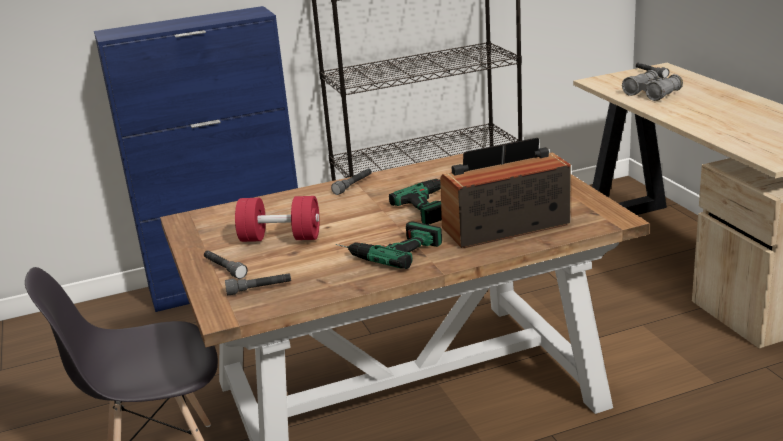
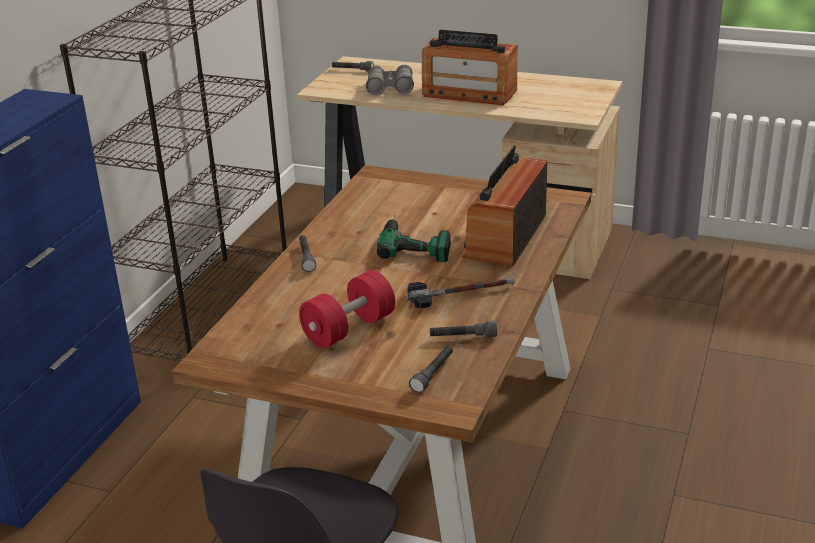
camera: 50 degrees left, 5 degrees up
grey flashlight [204,250,248,279] -> grey flashlight moved to [430,321,497,337]
power drill [336,222,442,269] -> hammer [406,276,514,309]
none -> radio [422,30,518,105]

